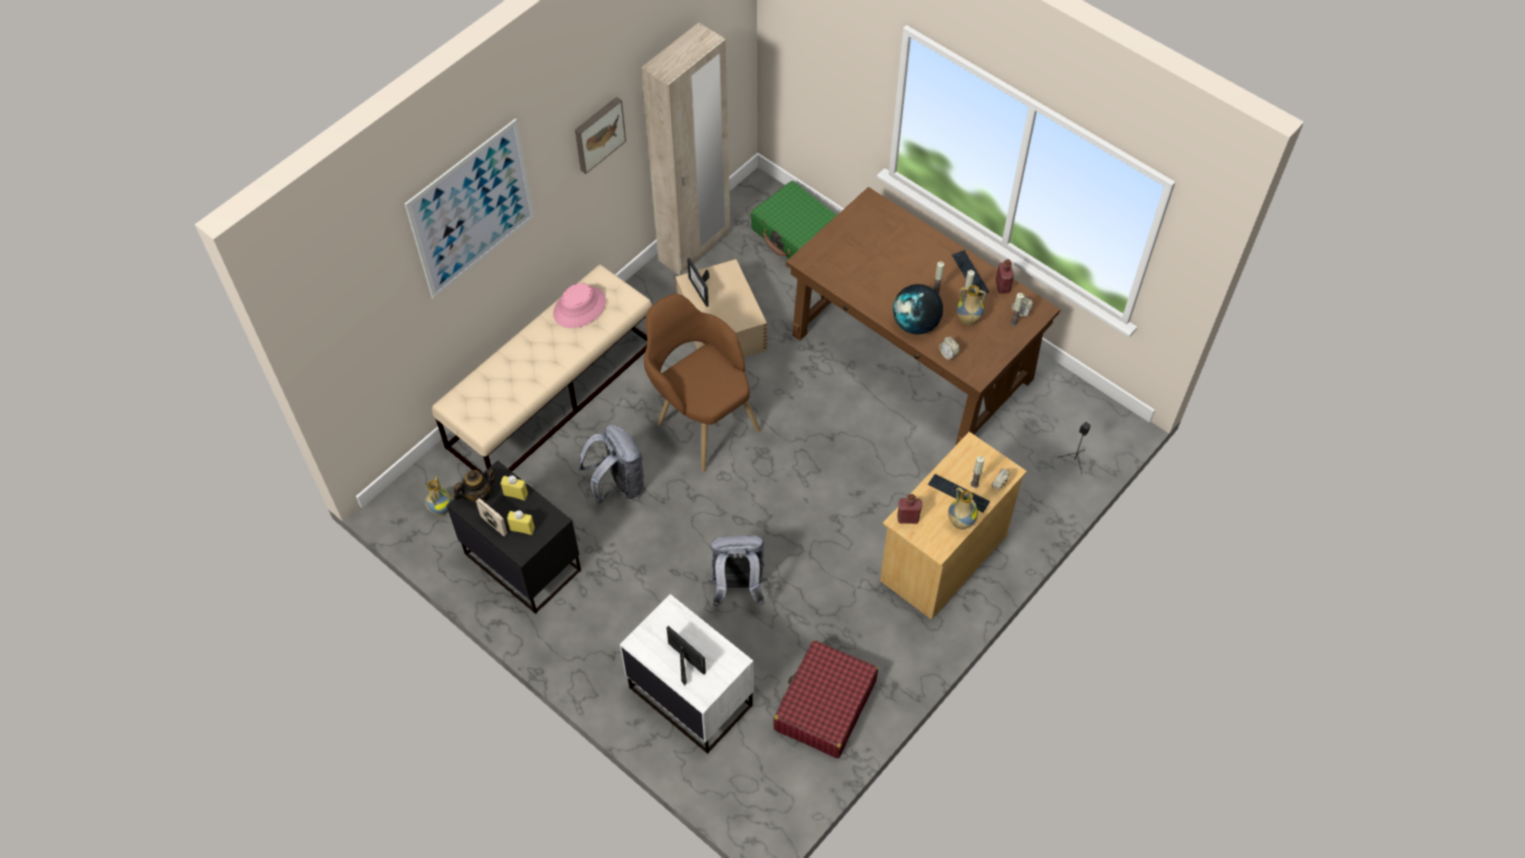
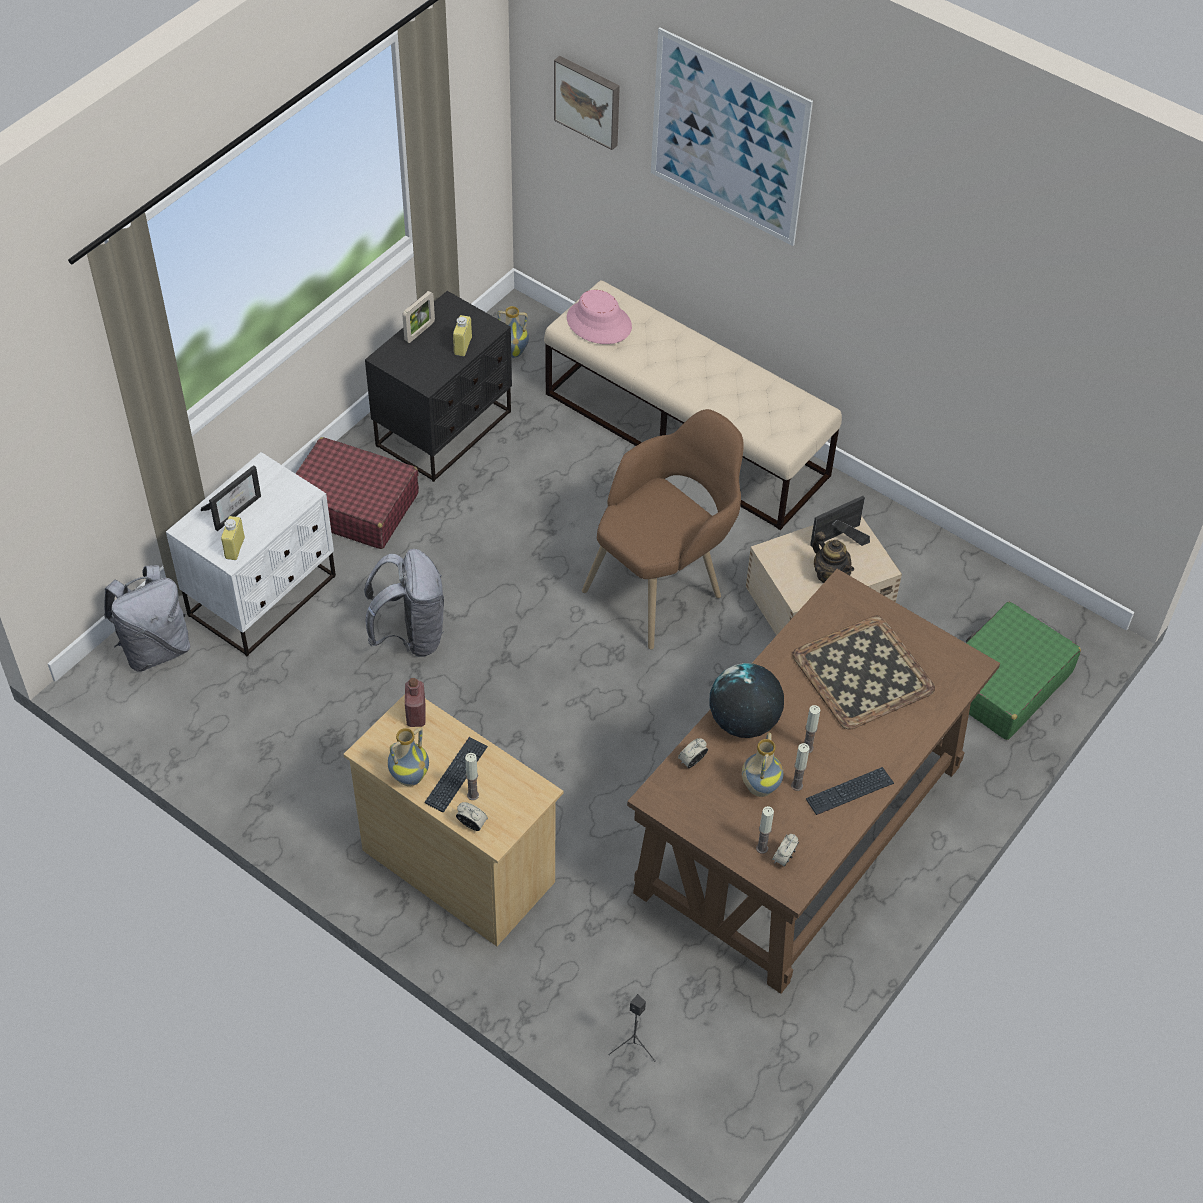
camera: 85 degrees right, 5 degrees down
teapot [454,468,496,504] -> teapot moved to [812,531,854,583]
yellow bottle [507,510,535,535] -> yellow bottle moved to [221,516,245,560]
pink hat [553,283,606,328] -> pink hat moved to [567,290,632,344]
picture [575,97,626,174] -> picture moved to [554,56,620,150]
grey backpack [579,425,644,504] -> grey backpack moved to [104,565,190,672]
beige wardrobe [641,22,730,275] -> none
red suitcase [773,640,878,758] -> red suitcase moved to [296,437,419,549]
red bottle [996,259,1014,294] -> none
none -> tray [792,615,935,730]

